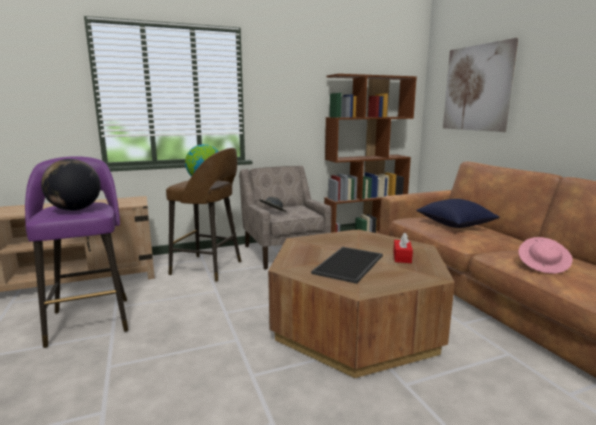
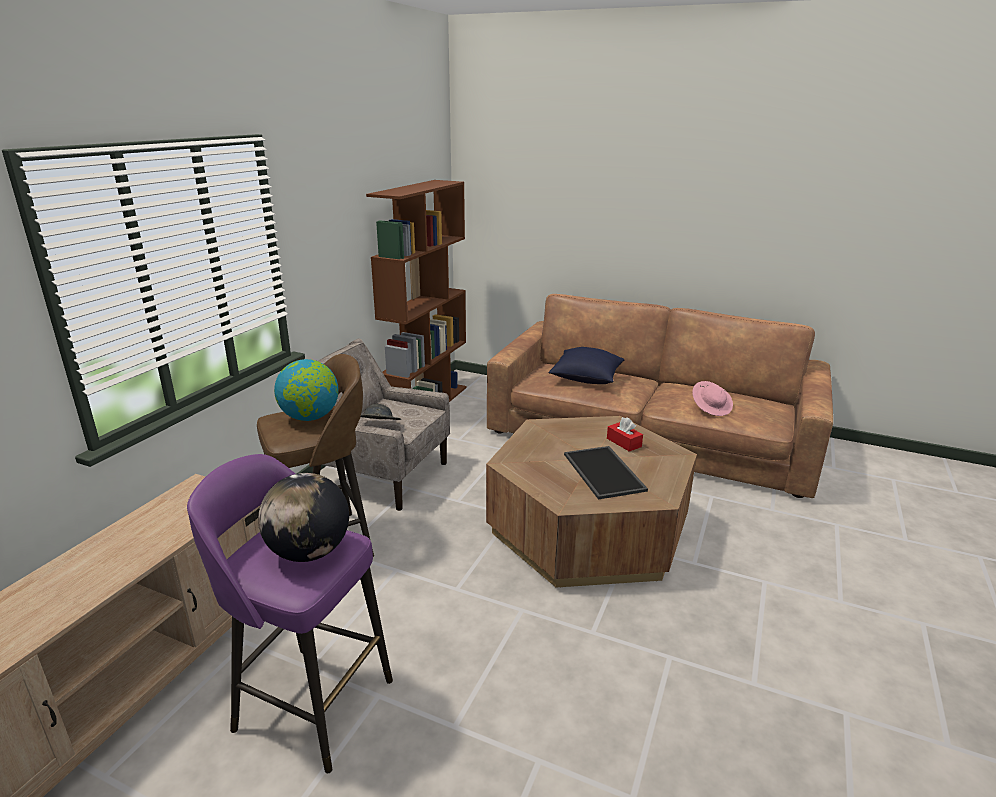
camera: 45 degrees left, 10 degrees up
picture [443,38,518,132] -> none

